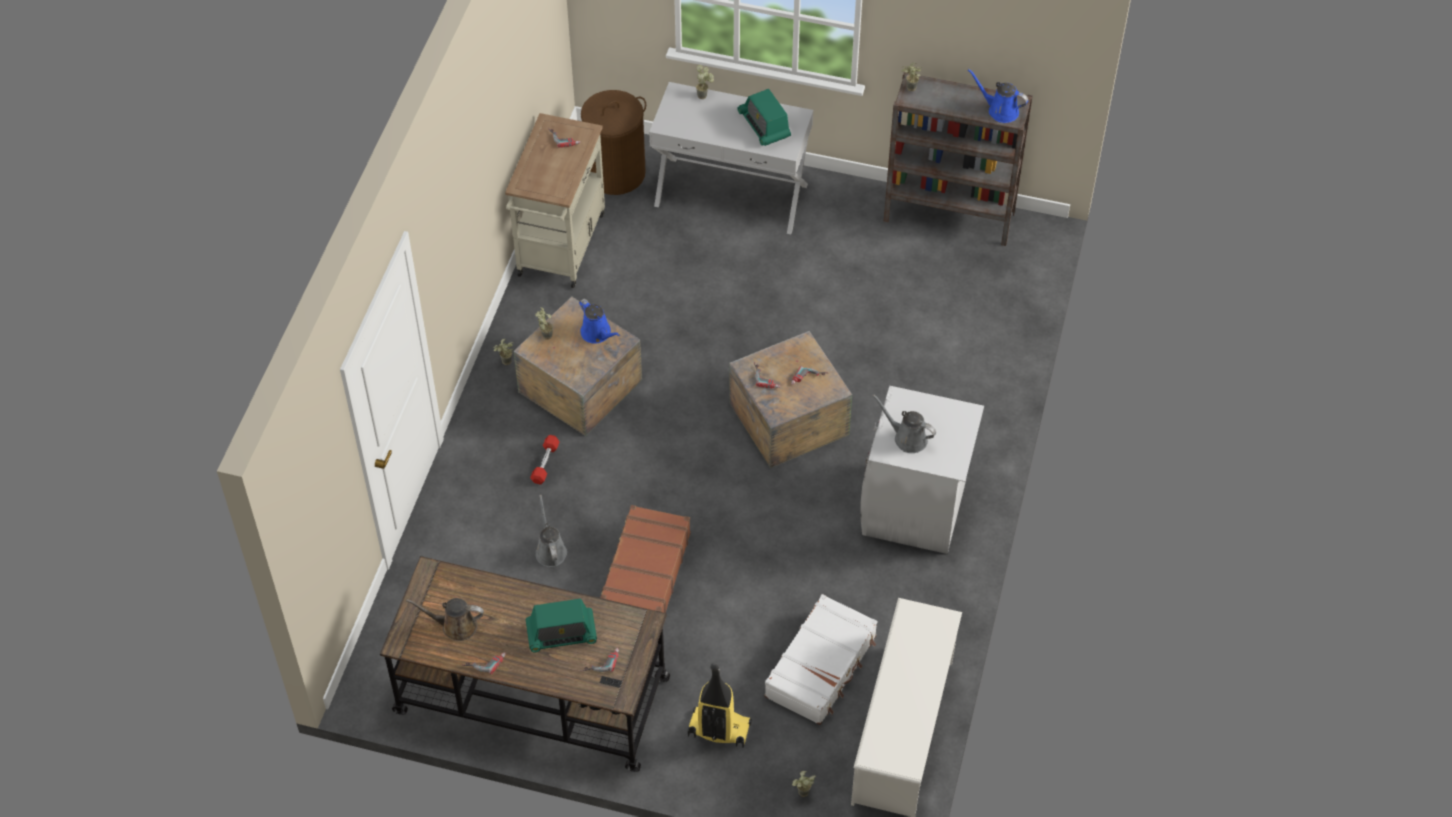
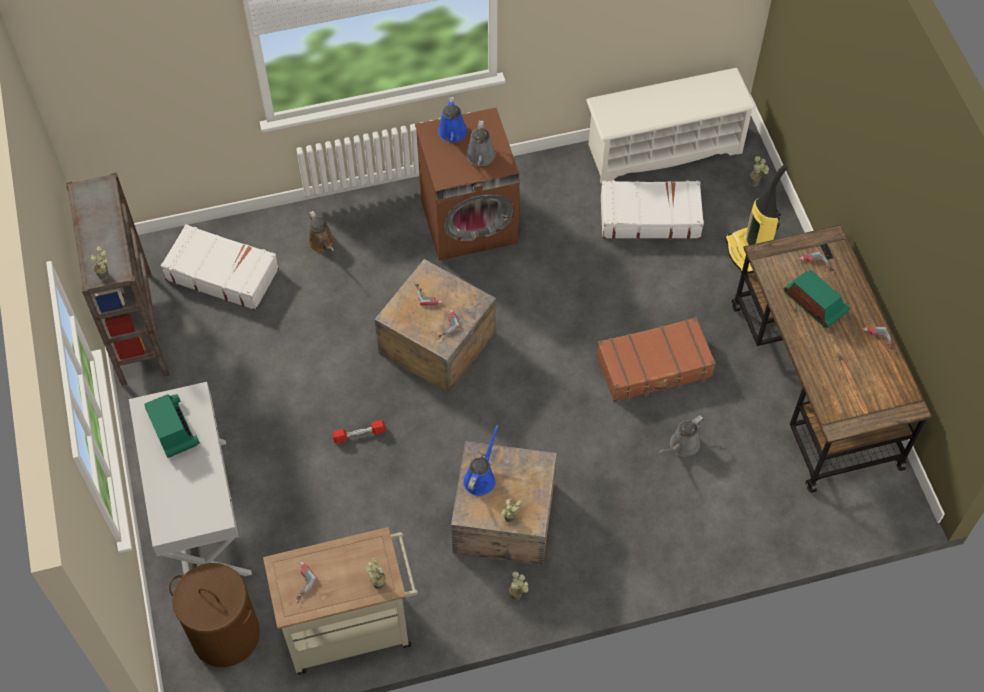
camera: 120 degrees left, 5 degrees up
brown watering can [406,598,484,641] -> brown watering can moved to [308,211,335,253]
red dumbbell [530,435,559,484] -> red dumbbell moved to [332,420,386,443]
potted plant [696,65,714,99] -> potted plant moved to [365,558,386,589]
radio [737,89,791,146] -> radio turned 60 degrees counterclockwise [144,394,200,458]
white washing machine [860,386,984,554] -> brown washing machine [415,108,520,261]
blue watering can [968,69,1028,123] -> blue watering can moved to [438,97,467,143]
none -> white suitcase [161,224,279,310]

